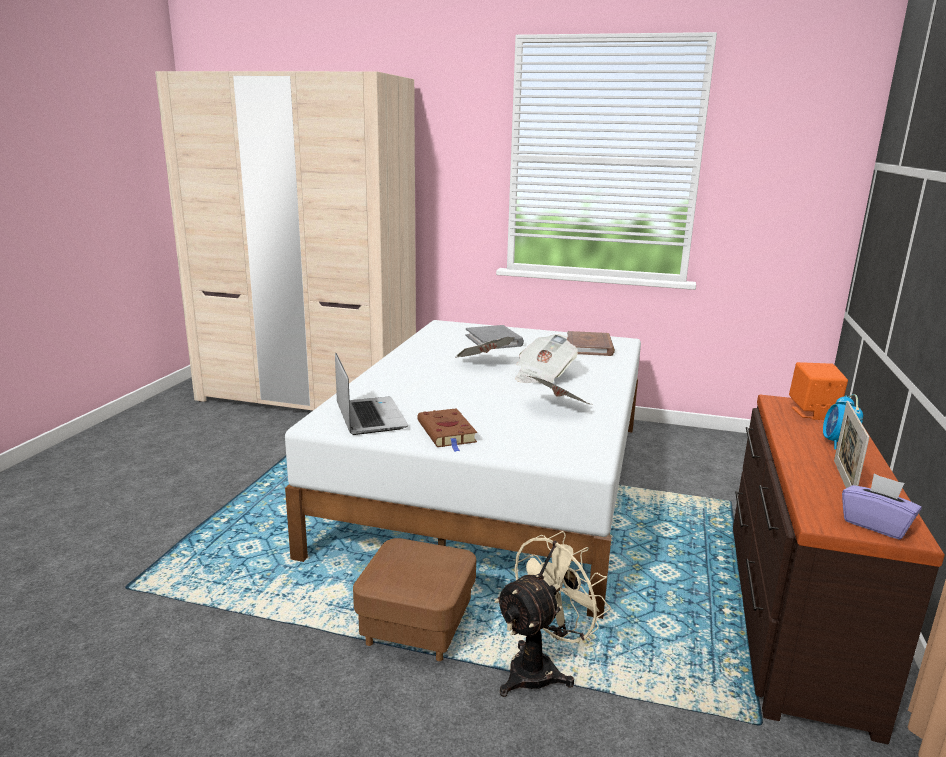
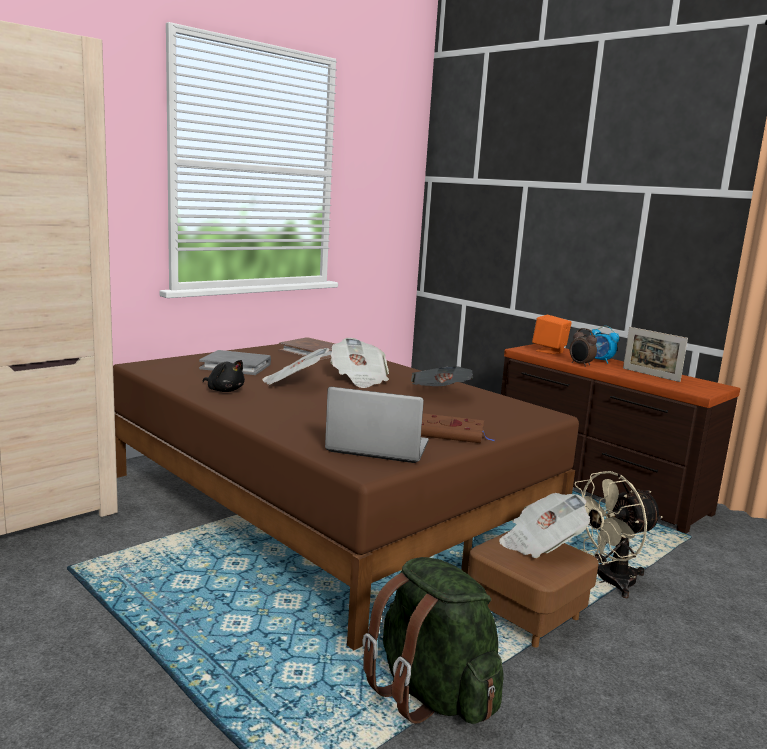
camera: 60 degrees left, 5 degrees down
white bed [285,320,641,619] -> brown bed [113,344,579,650]
beige fan [494,531,611,697] -> beige fan turned 105 degrees counterclockwise [575,471,663,598]
purple tissue box [842,474,922,540] -> none
none -> black plush toy [202,360,245,392]
none -> green backpack [362,557,503,724]
none -> newspaper [499,493,590,558]
none -> alarm clock [570,328,597,367]

